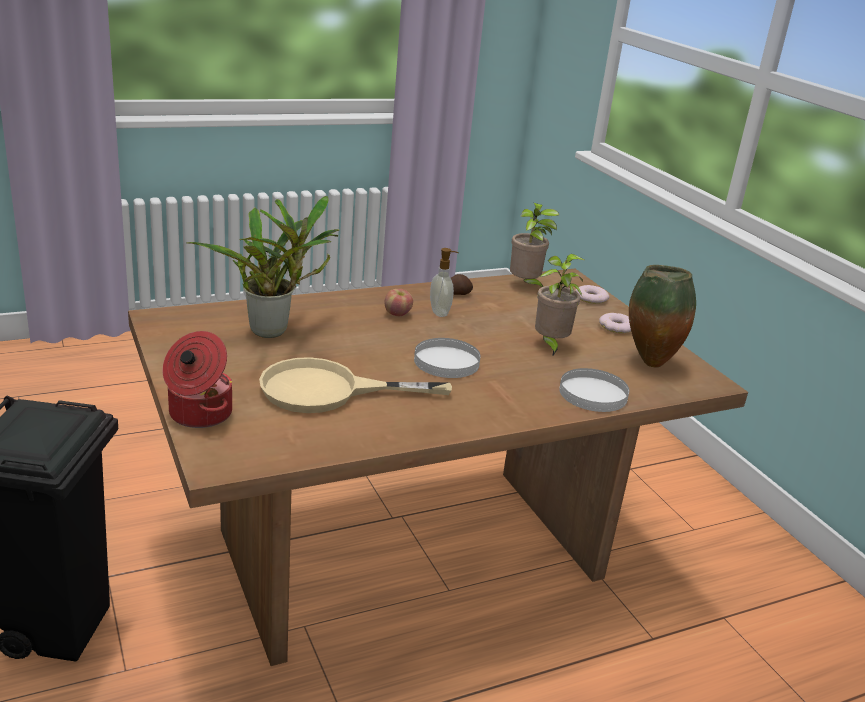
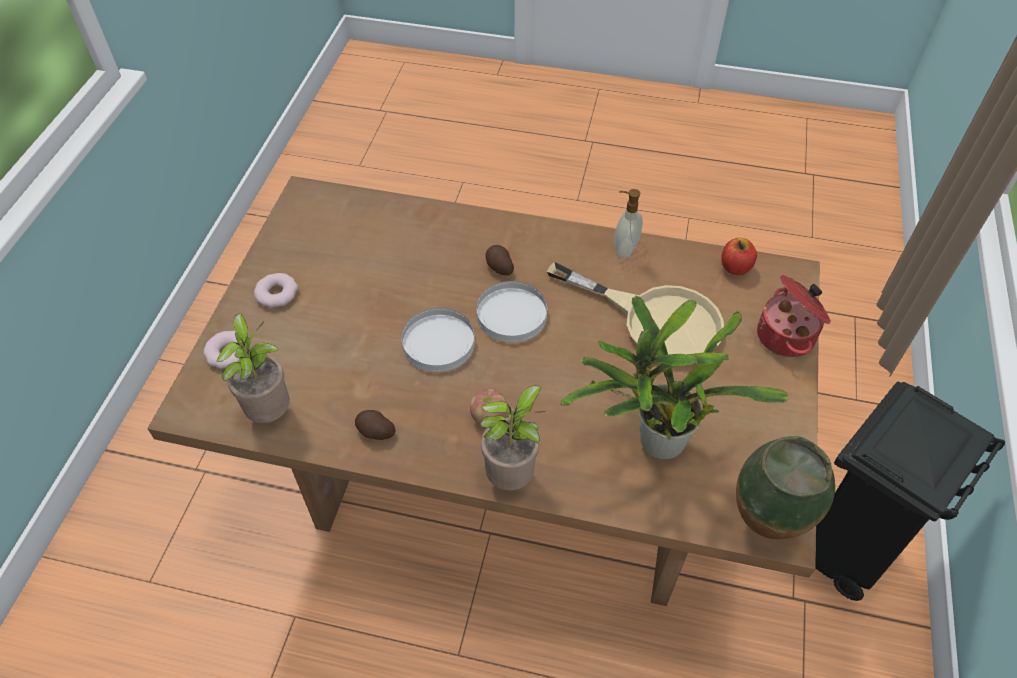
camera: 140 degrees left, 25 degrees up
soap dispenser [430,248,459,317] -> soap dispenser moved to [614,189,643,258]
potted plant [535,254,584,357] -> potted plant moved to [480,385,545,490]
white plate [559,368,629,412] -> white plate moved to [401,308,475,372]
vase [629,265,696,368] -> vase moved to [736,436,835,539]
none -> potato [486,245,514,275]
none -> apple [721,238,757,275]

